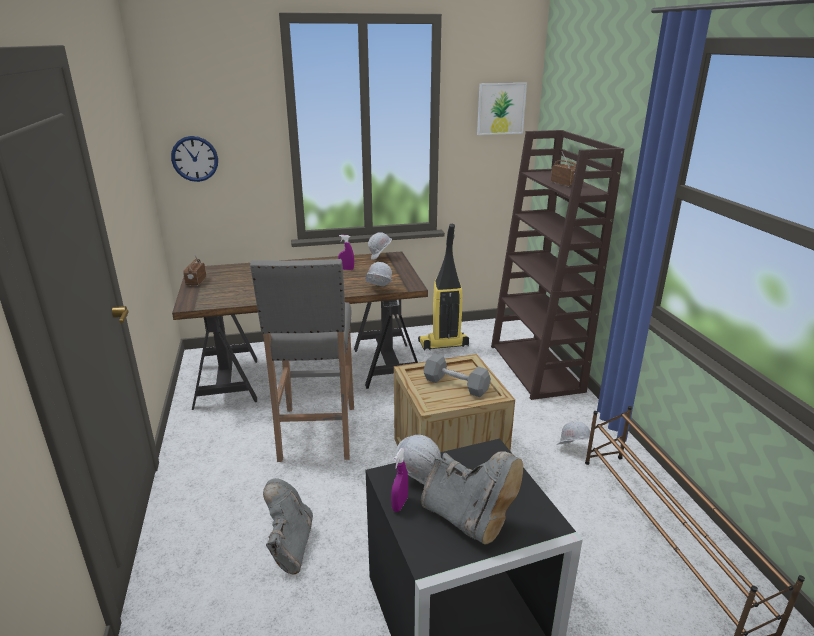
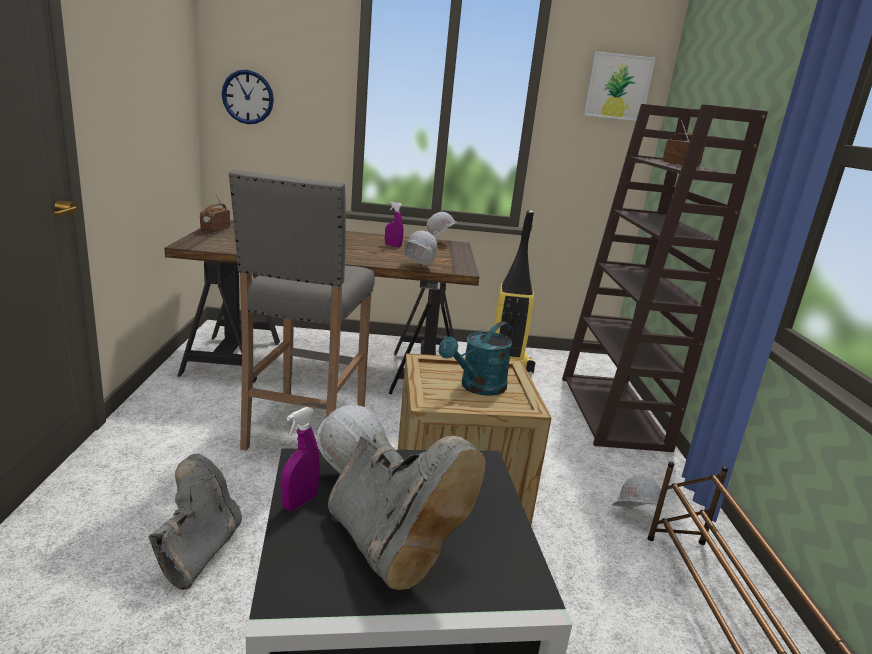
camera: 10 degrees right, 5 degrees down
grey dumbbell [424,353,491,397] -> turquoise watering can [439,322,513,396]

